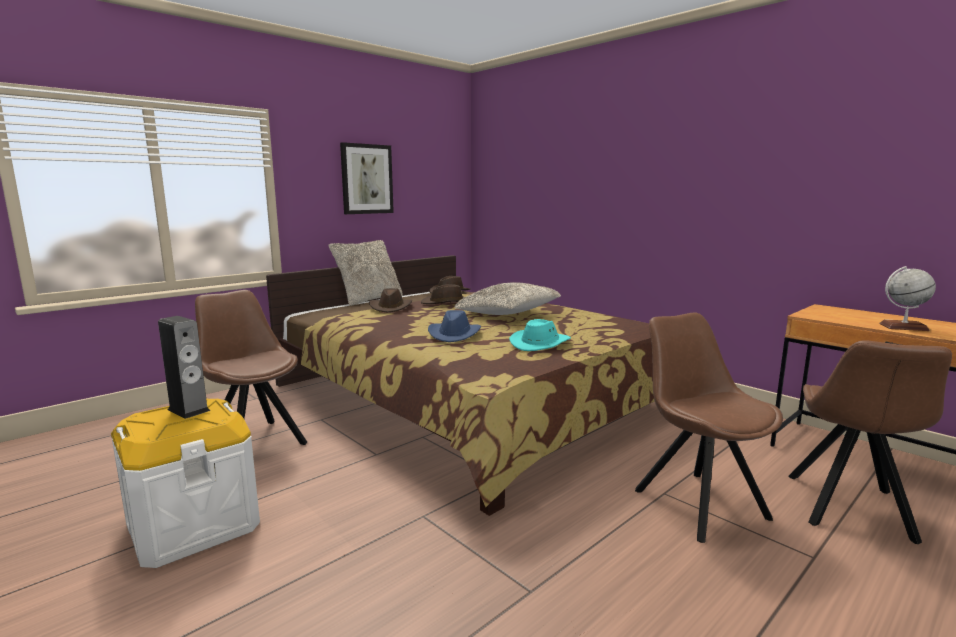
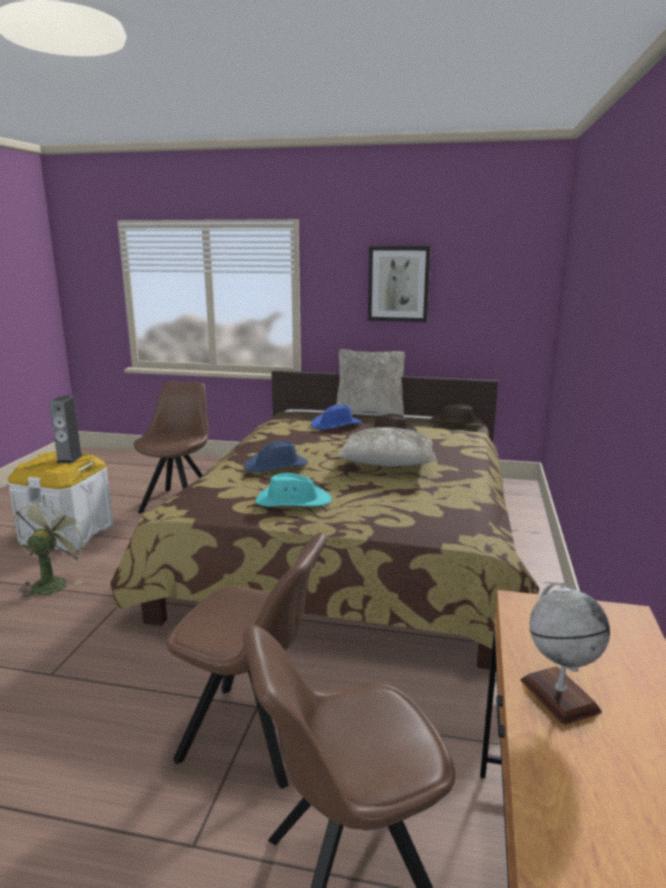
camera: 55 degrees right, 5 degrees up
brown hat [369,288,412,312] -> blue hat [311,404,362,429]
brown chair [635,313,783,543] -> brown chair turned 75 degrees clockwise [166,532,327,789]
none -> green fan [12,498,89,600]

